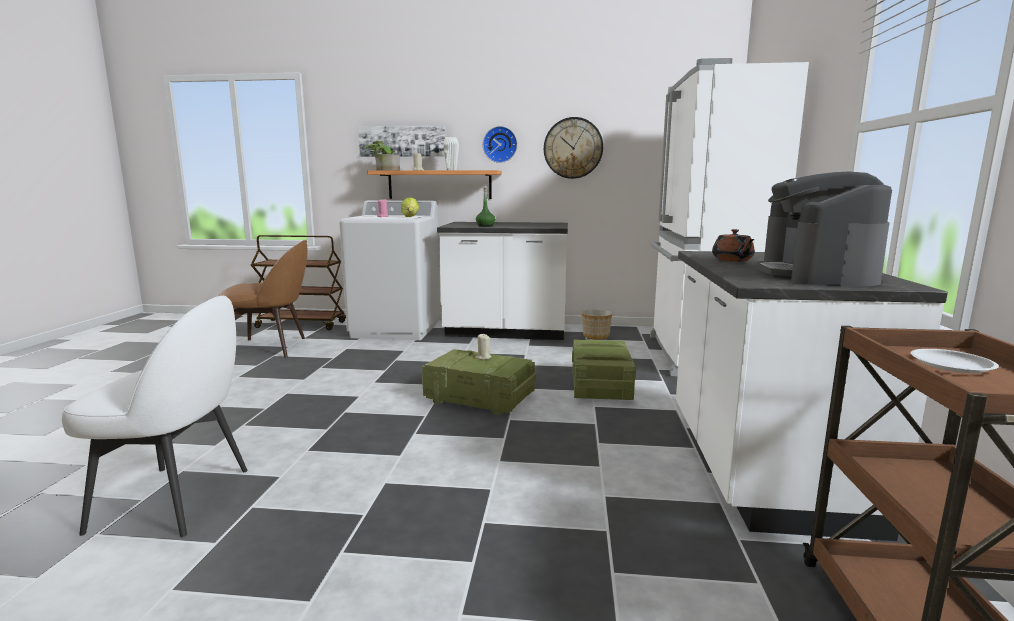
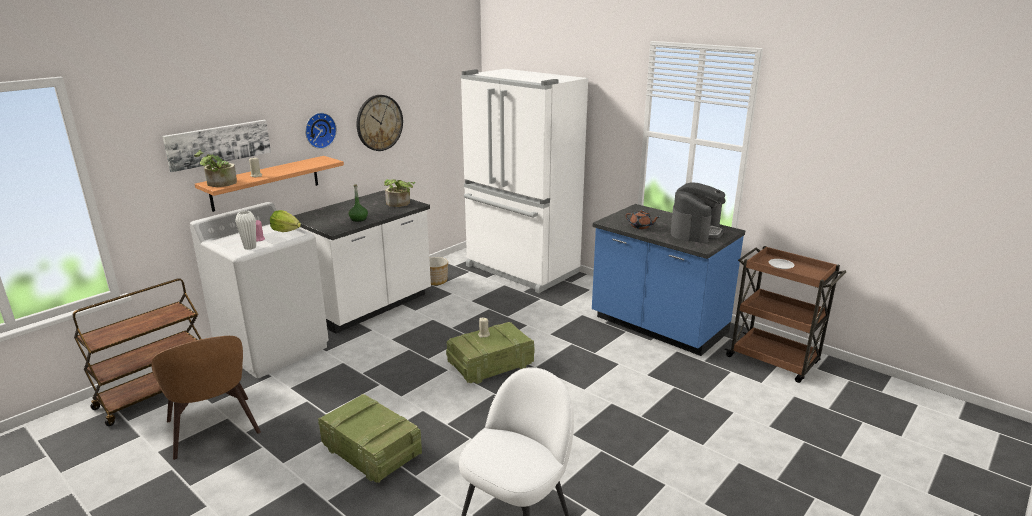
camera: 55 degrees left, 10 degrees up
brown chair [218,240,307,358] -> brown chair turned 120 degrees clockwise [151,336,261,460]
white vase [443,137,459,170] -> white vase moved to [235,211,256,250]
crate [572,339,636,400] -> crate moved to [318,394,422,483]
white counter [676,251,948,541] -> blue counter [592,204,745,356]
coffee machine [756,171,892,286] -> coffee machine turned 105 degrees counterclockwise [671,182,725,243]
none -> potted plant [384,179,415,207]

